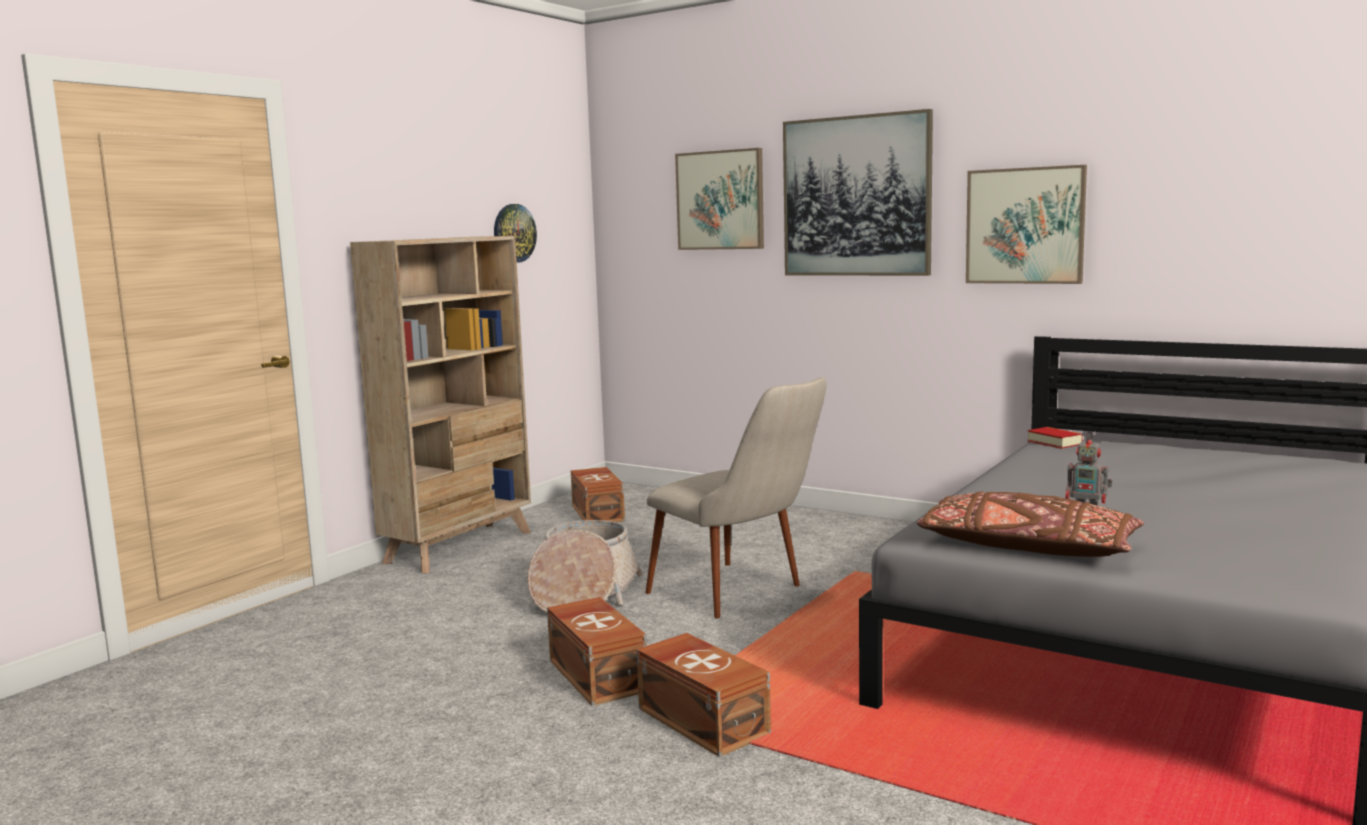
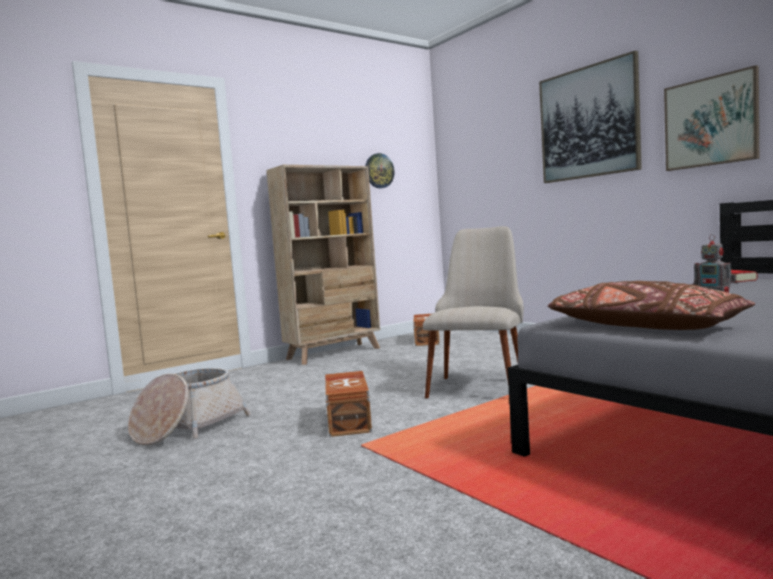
camera: 20 degrees right, 5 degrees down
basket [527,520,643,613] -> basket moved to [128,368,251,445]
brown storage box [636,633,771,757] -> none
beige chair [646,377,826,618] -> beige chair turned 135 degrees counterclockwise [423,226,524,398]
picture [675,148,764,250] -> none

